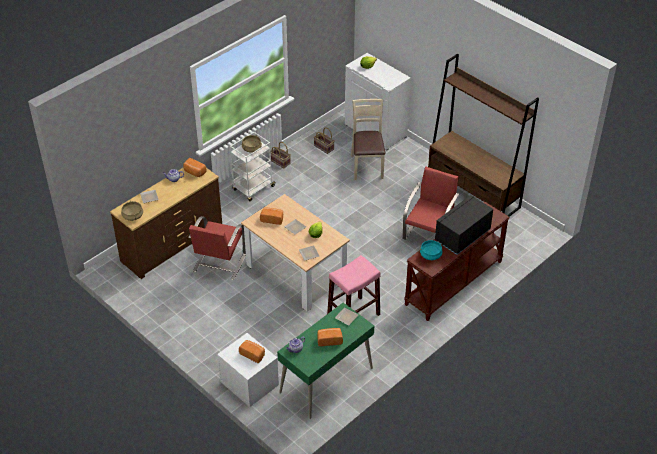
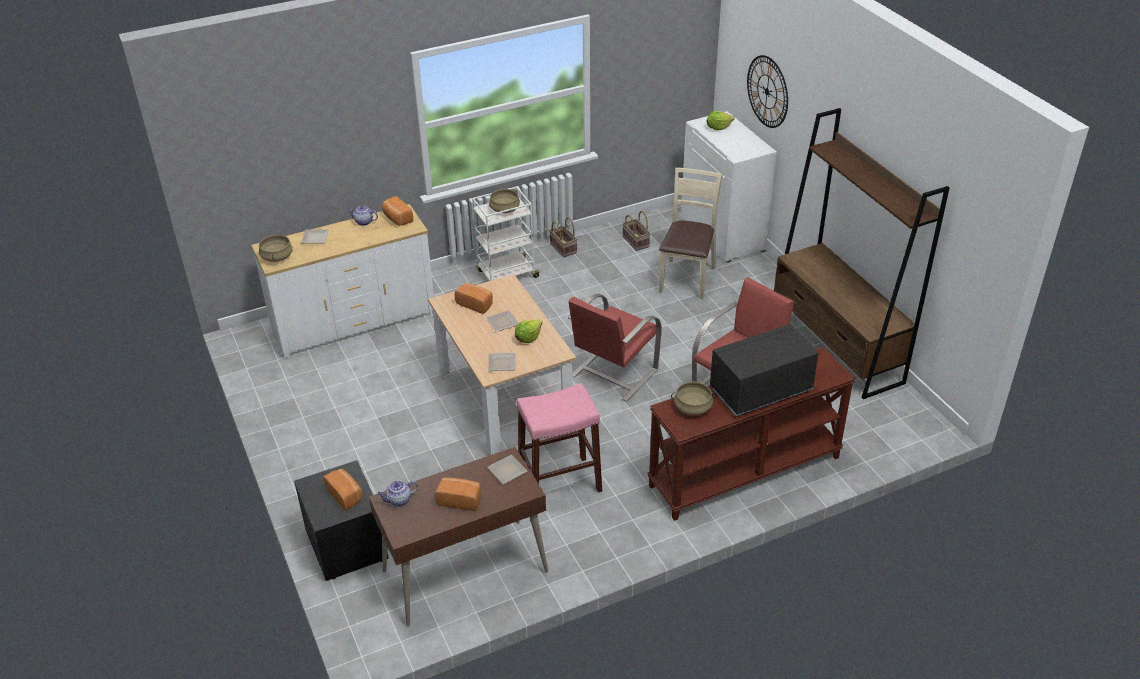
camera: 20 degrees right, 5 degrees down
brown dresser [110,160,222,279] -> white dresser [251,204,434,359]
red chair [188,216,246,280] -> red chair moved to [568,294,662,402]
white nightstand [217,333,279,407] -> black nightstand [294,460,389,581]
green desk [277,303,374,419] -> brown desk [369,447,548,626]
turquoise cooking pot [419,240,443,260] -> beige cooking pot [671,382,717,416]
none -> wall clock [747,55,788,128]

